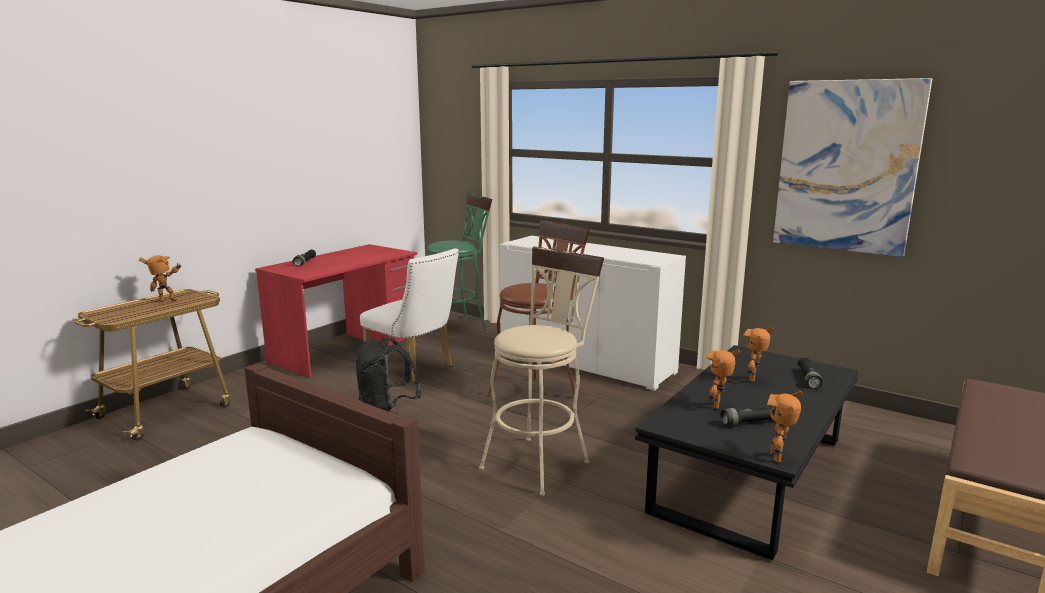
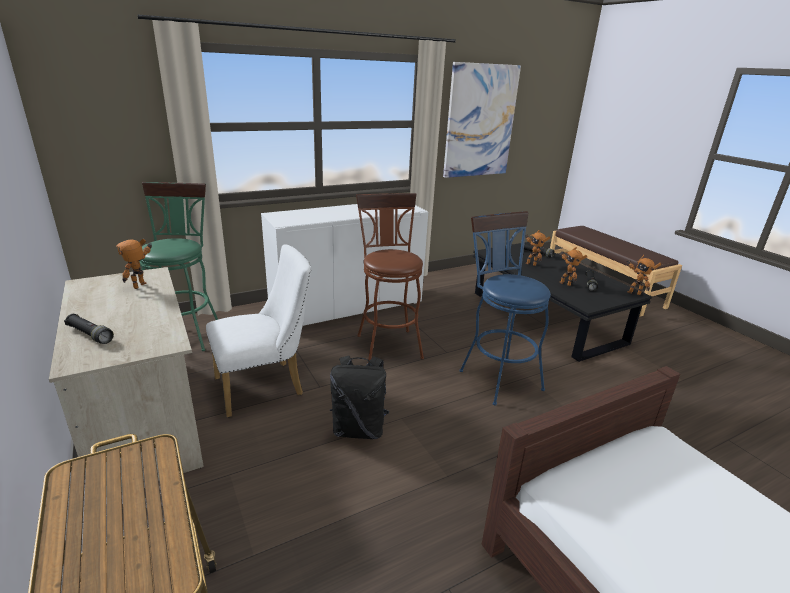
camera: 65 degrees left, 10 degrees up
toy robot [139,255,182,302] -> toy robot moved to [116,239,152,289]
red desk [255,244,418,378] -> beige desk [49,267,204,497]
beige stool [479,247,604,496] -> blue stool [460,211,551,405]

